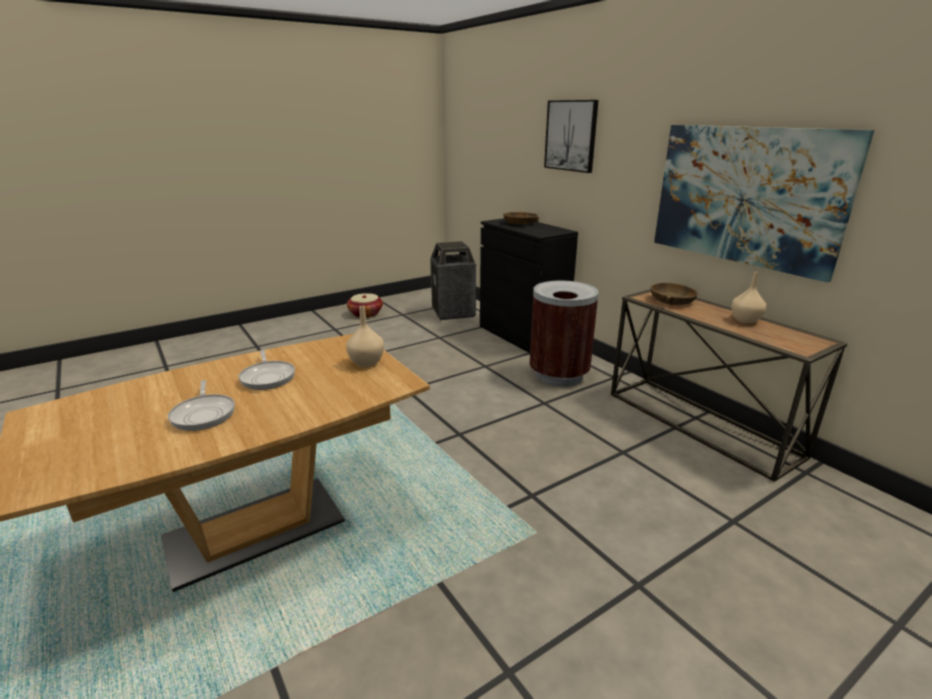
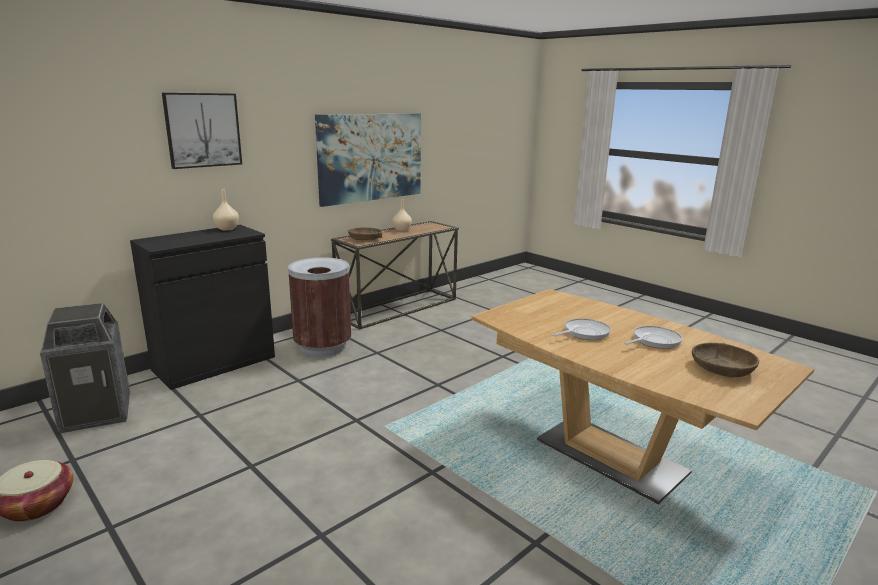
camera: 100 degrees left, 5 degrees down
beige vase [346,306,384,367] -> beige vase moved to [213,189,239,231]
brown bowl [503,212,539,225] -> brown bowl moved to [692,343,759,377]

